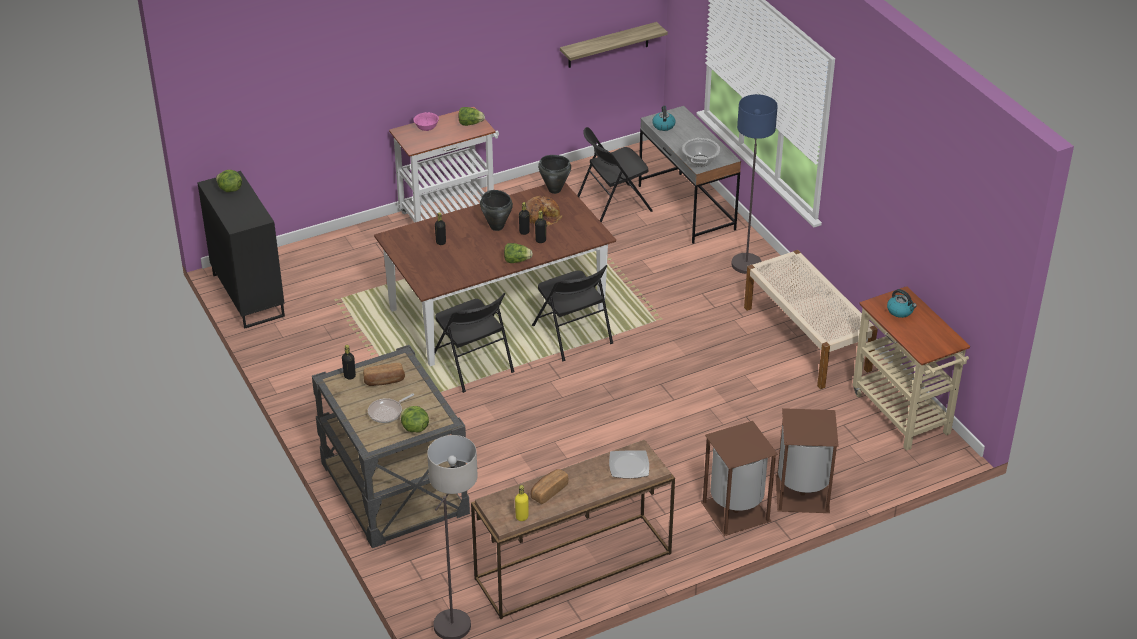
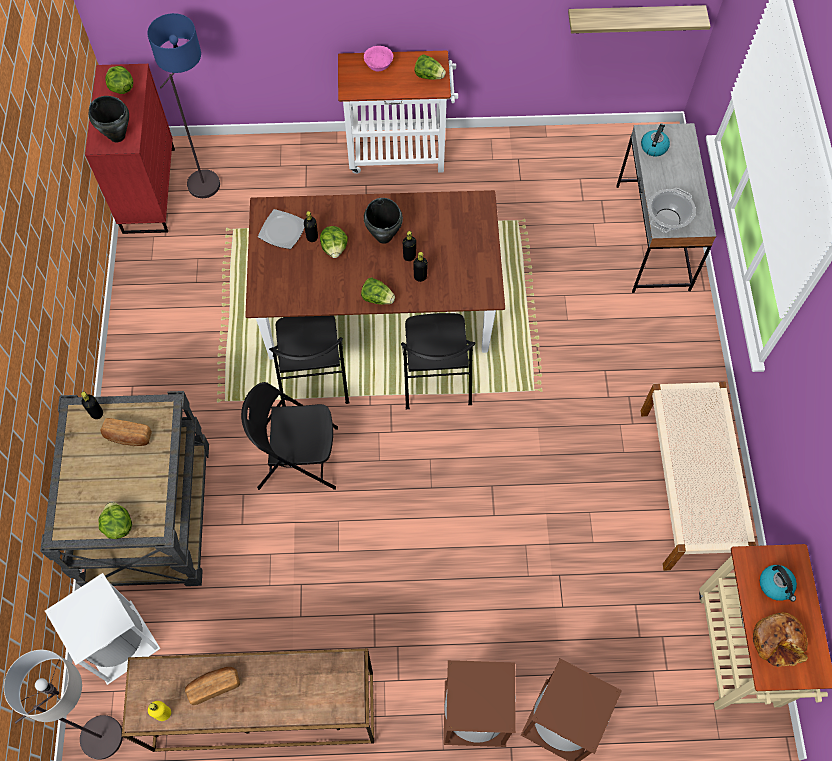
camera: 25 degrees right, 25 degrees up
black dresser [197,171,285,329] -> red dresser [85,64,175,234]
frying pan [368,393,414,423] -> none
bread [526,196,562,227] -> bread moved to [753,612,808,667]
black cooking pot [538,155,571,194] -> black cooking pot moved to [89,96,129,142]
black chair [577,127,653,223] -> black chair moved to [241,382,338,490]
plate [609,450,649,478] -> plate moved to [258,209,304,249]
blue floor lamp [732,94,778,274] -> blue floor lamp moved to [147,13,220,198]
none -> white trash can [45,573,160,685]
none -> lettuce [320,226,348,258]

